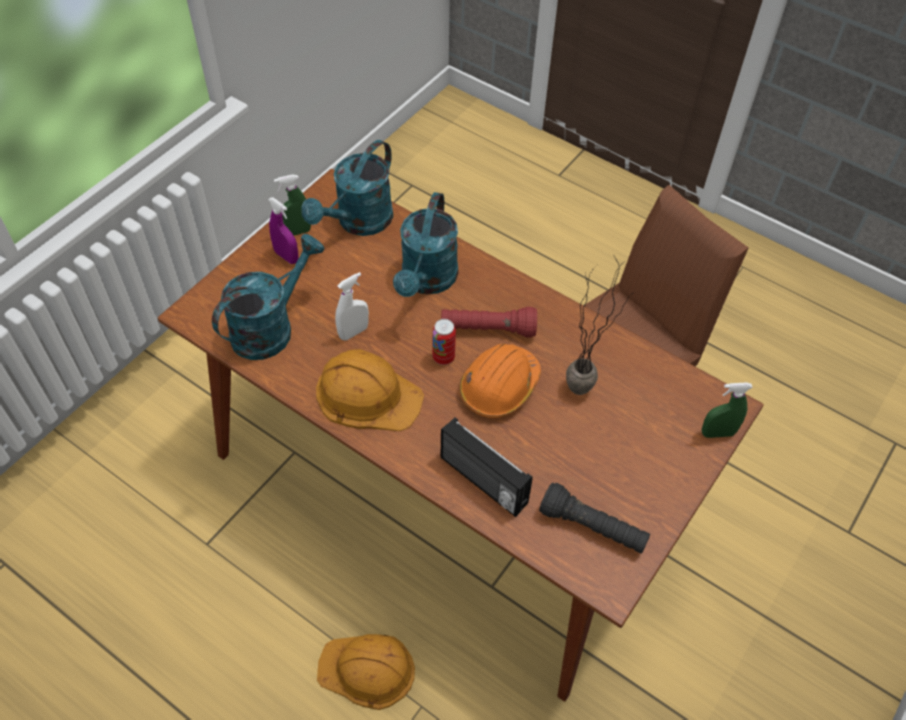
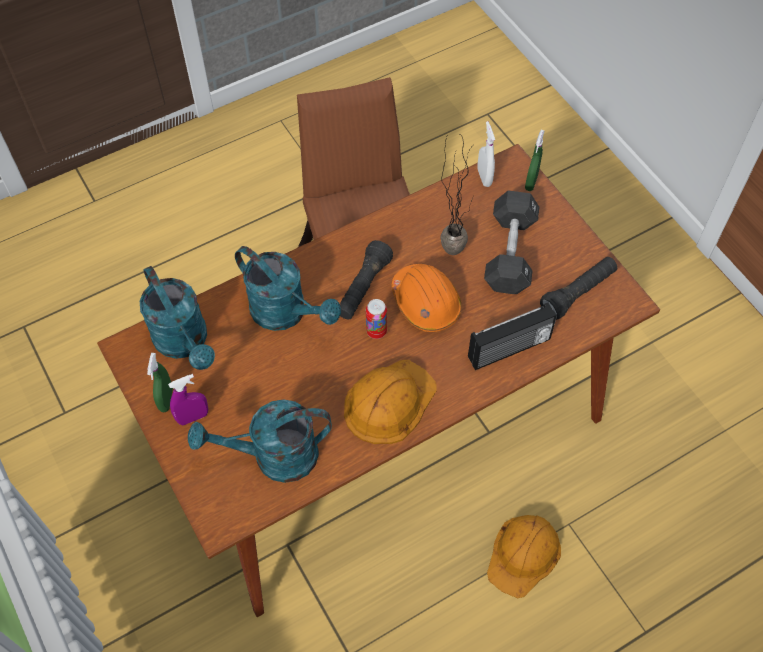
camera: 65 degrees left, 5 degrees up
turquoise watering can [212,234,325,360] -> turquoise watering can turned 75 degrees counterclockwise [188,399,332,483]
white spray bottle [335,272,369,341] -> white spray bottle moved to [478,121,495,187]
red flashlight [441,307,537,338] -> black flashlight [340,240,393,319]
none -> black dumbbell [484,190,539,294]

